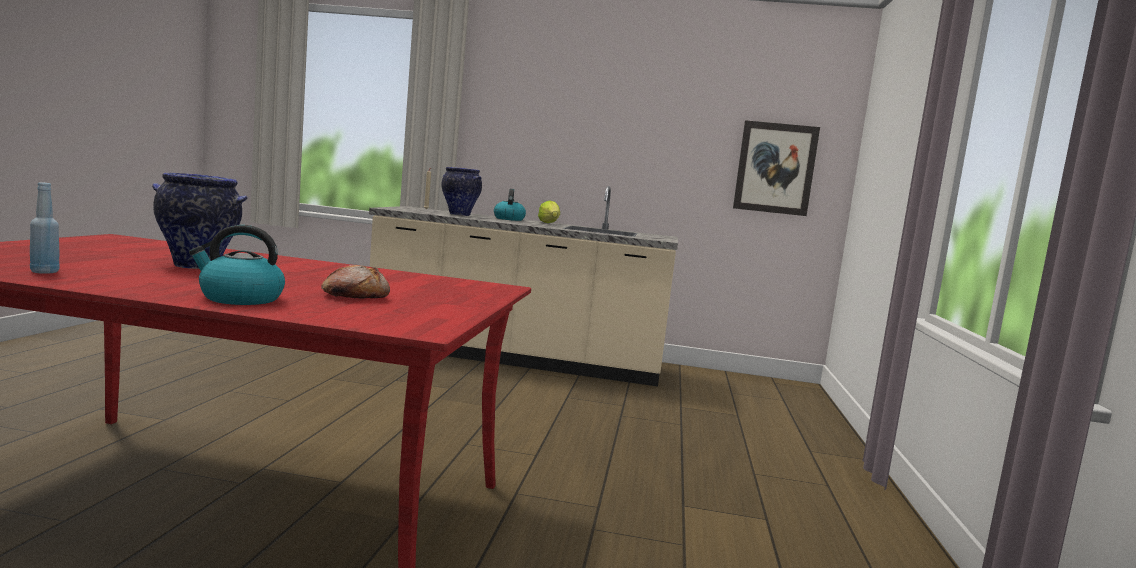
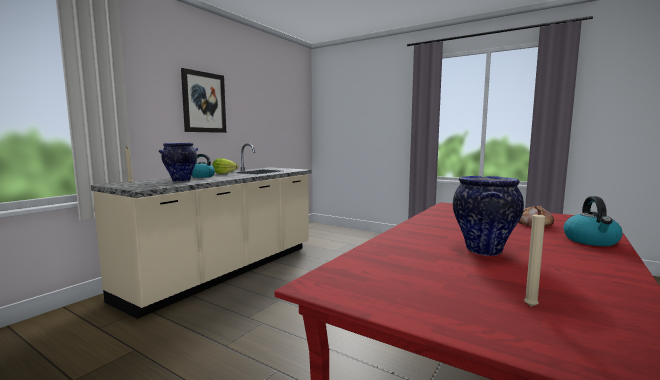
camera: 65 degrees left, 0 degrees up
blue bottle [30,182,60,274] -> none
picture [733,120,820,216] -> picture moved to [181,68,226,133]
none -> beige candle [524,206,545,307]

